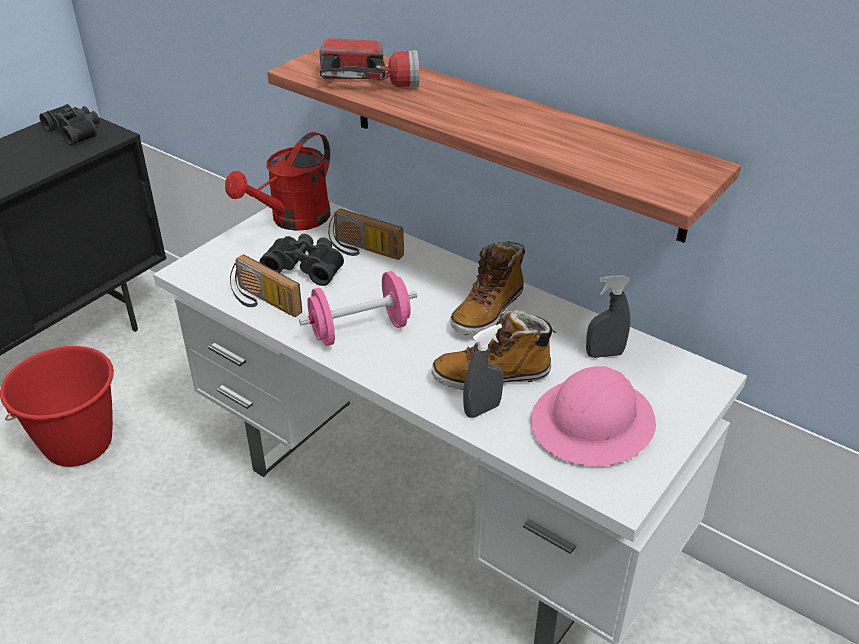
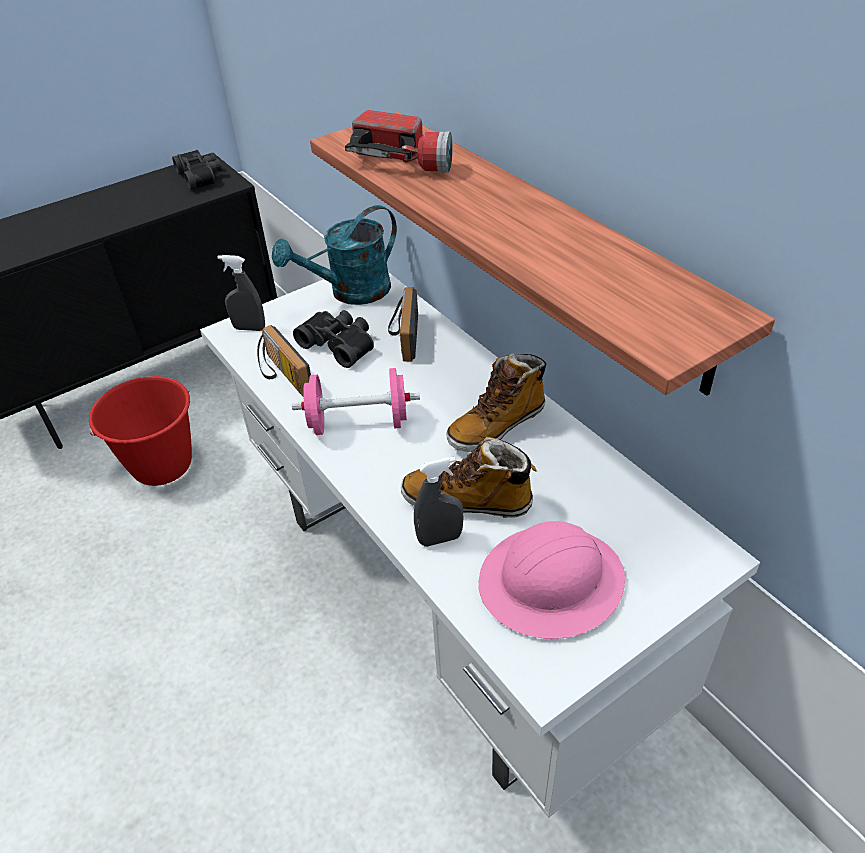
camera: 20 degrees right, 5 degrees up
red watering can [225,132,331,231] -> turquoise watering can [272,205,397,305]
radio [328,208,404,260] -> radio turned 45 degrees clockwise [388,287,418,362]
grey spray bottle [586,275,630,358] -> grey spray bottle moved to [217,255,265,331]

